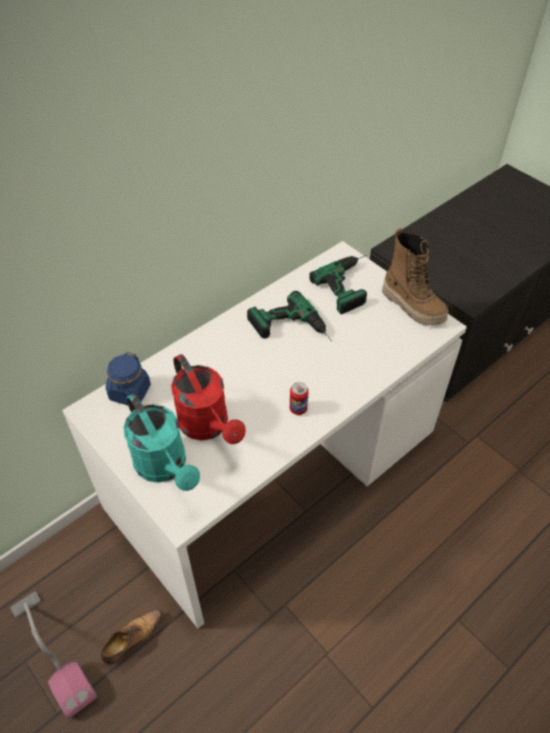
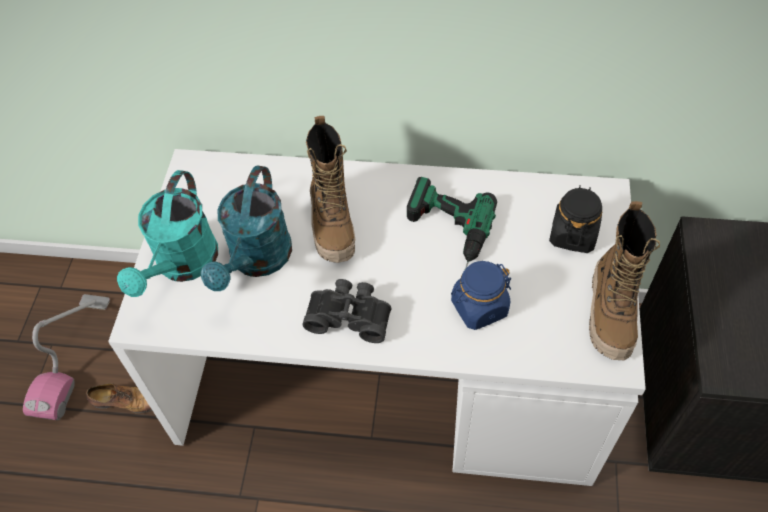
camera: 50 degrees right, 5 degrees up
blue jar [106,352,151,405] -> blue jar moved to [451,261,511,330]
red watering can [171,354,246,444] -> turquoise watering can [201,165,292,291]
can [290,382,309,415] -> black binoculars [302,279,392,343]
power drill [309,255,367,314] -> black jar [549,185,602,253]
none -> boot [306,116,355,263]

